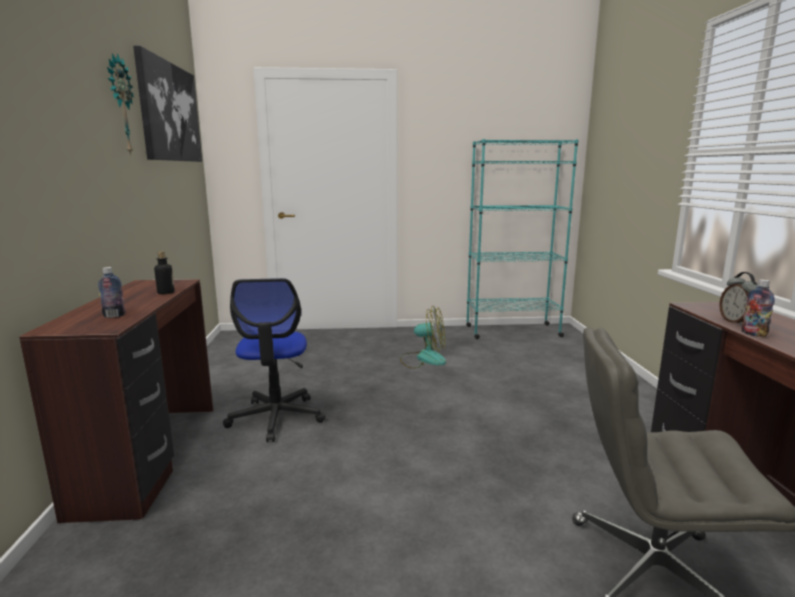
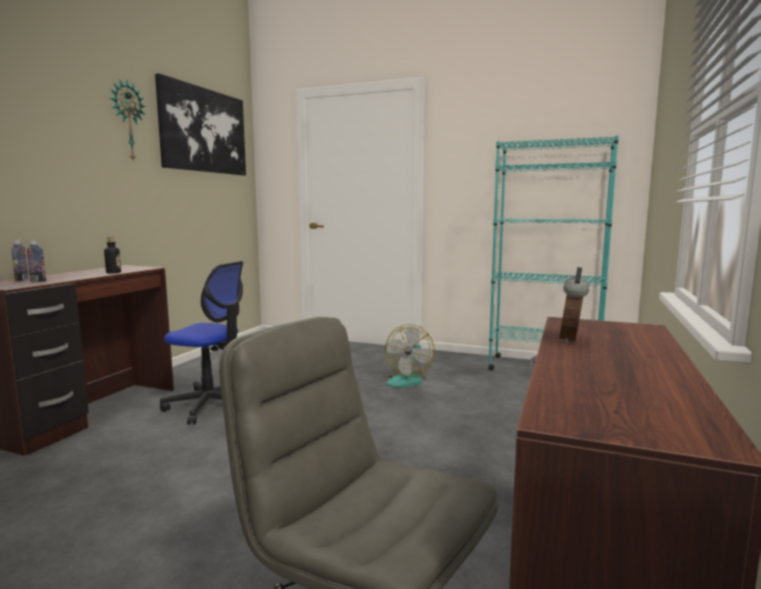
camera: 25 degrees right, 5 degrees down
office chair [223,278,326,442] -> office chair turned 90 degrees counterclockwise [160,261,243,425]
fan [400,306,446,369] -> fan turned 75 degrees clockwise [383,324,435,388]
bottle [741,279,775,337] -> bottle moved to [11,240,28,281]

